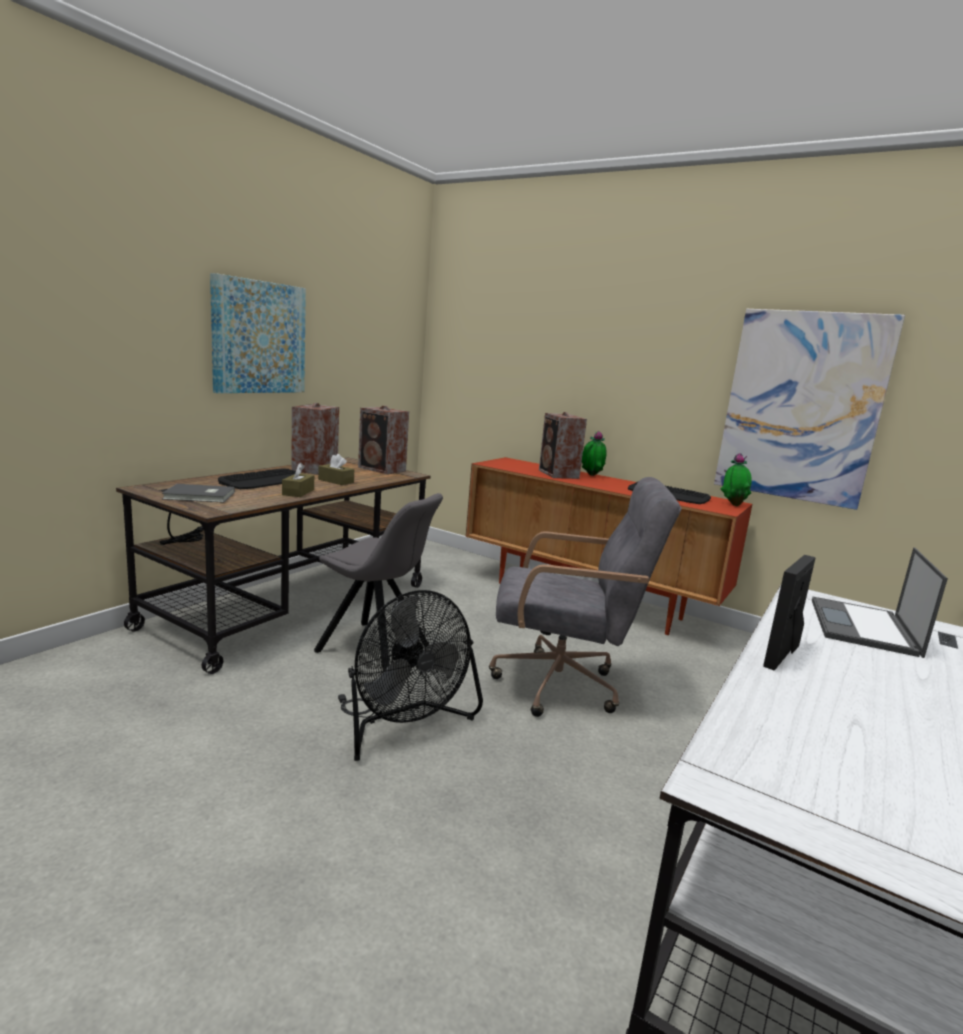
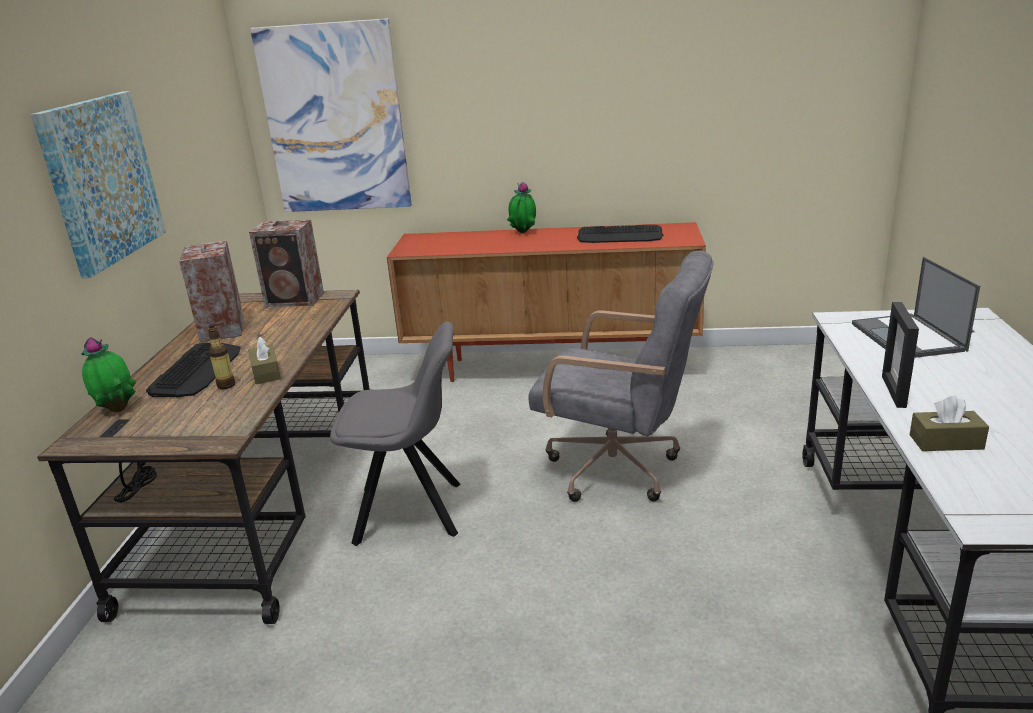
camera: 25 degrees left, 10 degrees up
grey book [162,484,235,503] -> none
brown tissue box [318,454,354,485] -> brown tissue box moved to [910,395,989,451]
black fan [338,590,483,761] -> none
grey office chair [489,477,682,717] -> grey office chair turned 45 degrees clockwise [528,250,714,502]
speaker [539,412,587,479] -> none
picture [714,309,905,510] -> picture moved to [250,18,412,212]
potted plant [720,453,752,506] -> potted plant moved to [82,337,136,412]
none -> bottle [208,326,235,389]

